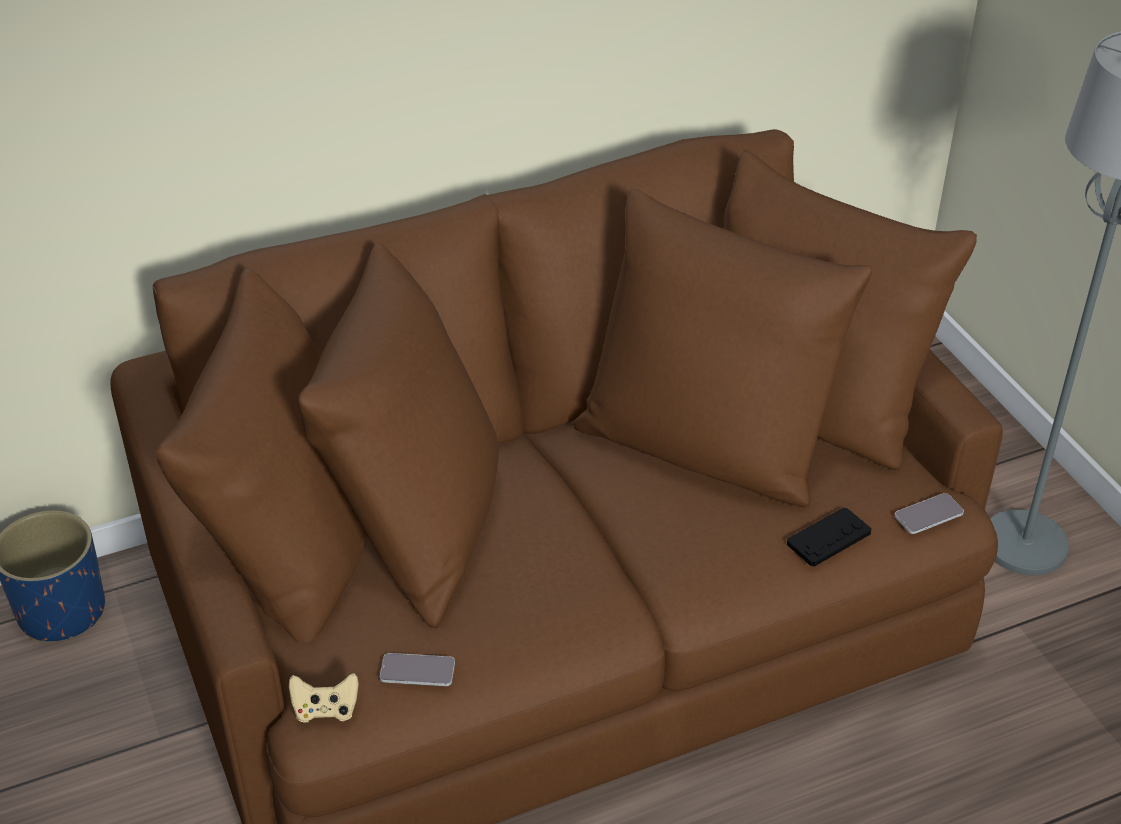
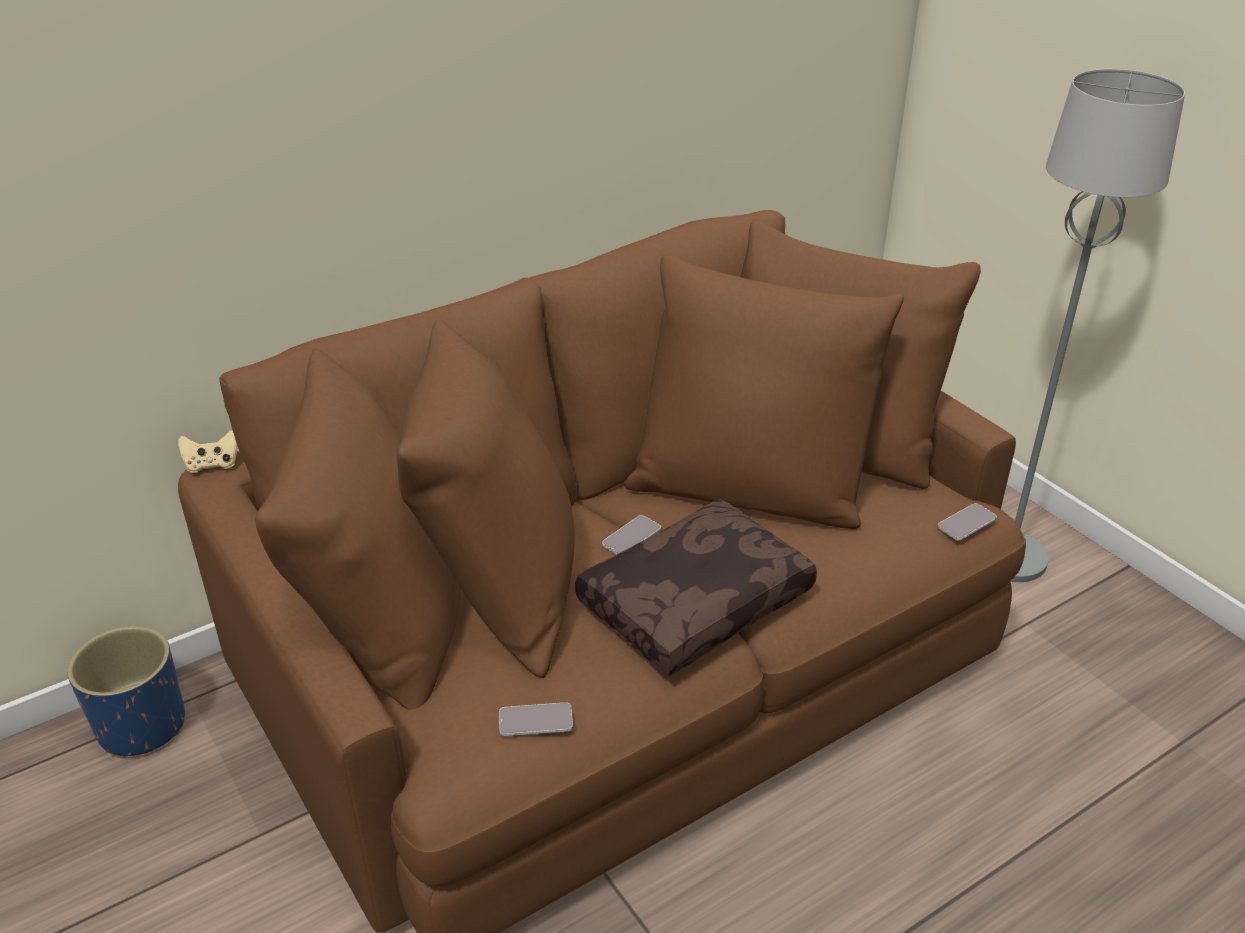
camera: 10 degrees left, 5 degrees down
beige game controller [289,673,359,723] -> beige game controller moved to [178,430,238,473]
black game controller [787,507,871,567] -> none
none -> brown pillow [575,499,817,676]
none -> phone [602,515,661,554]

